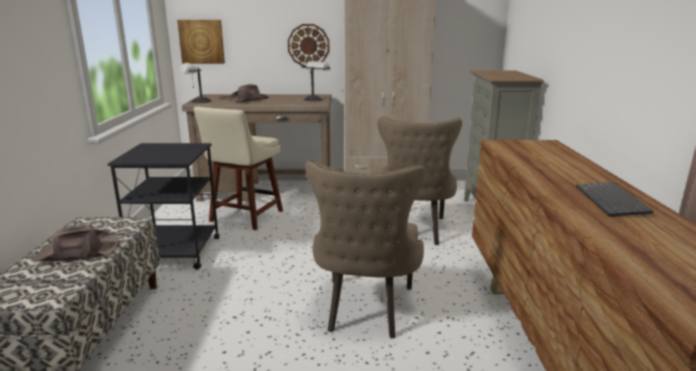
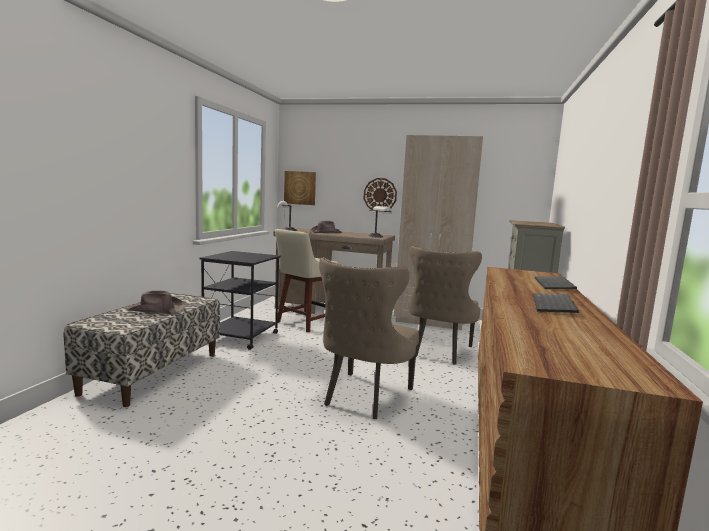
camera: 15 degrees right, 10 degrees down
none -> keyboard [535,276,577,289]

